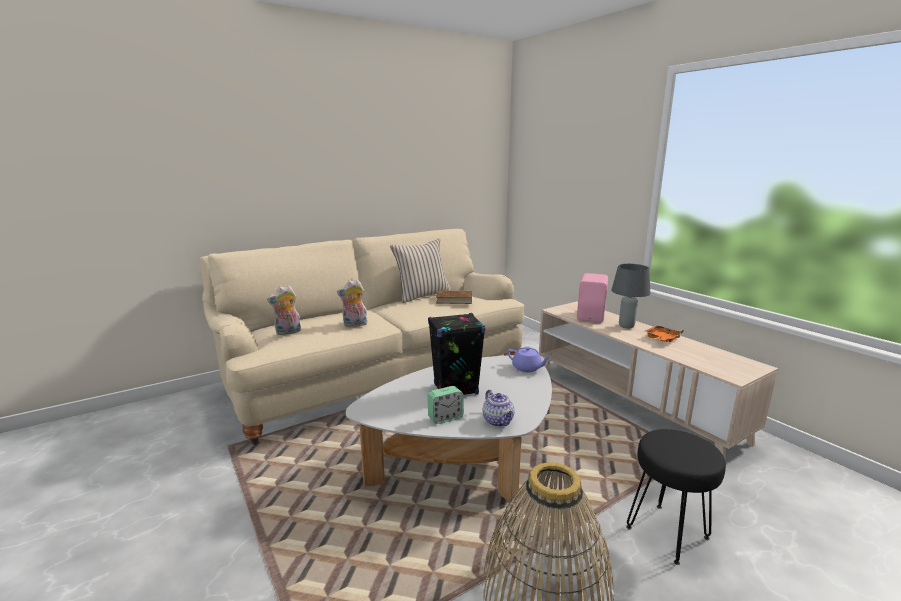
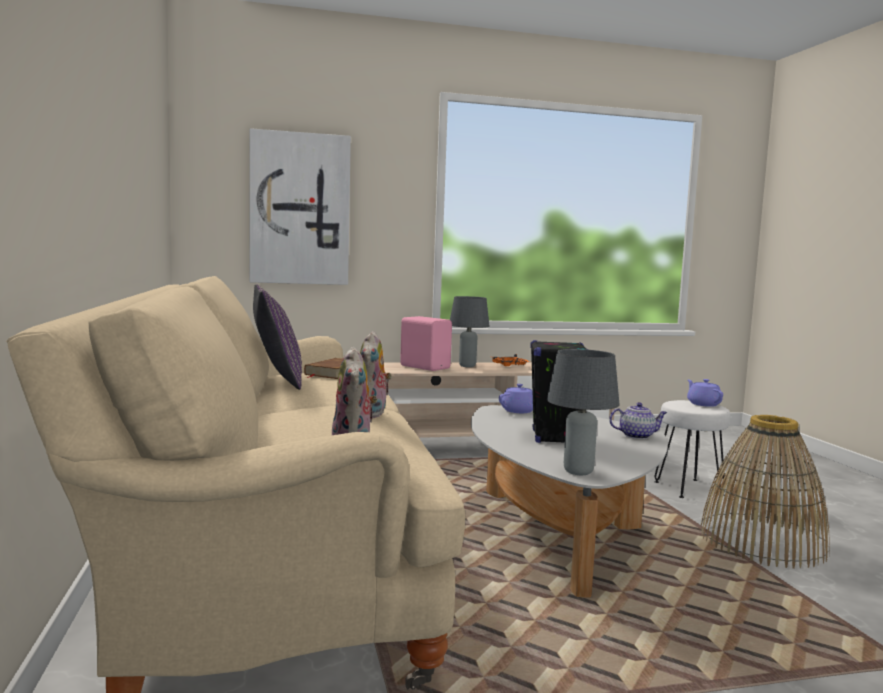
camera: 70 degrees left, 10 degrees down
beige pillow [390,238,452,303] -> purple pillow [253,284,302,390]
alarm clock [427,386,464,424] -> none
black stool [626,429,726,565] -> white stool [654,400,730,498]
none -> picture [249,128,351,285]
none -> grey table lamp [547,349,620,475]
none -> purple teapot [687,379,723,407]

